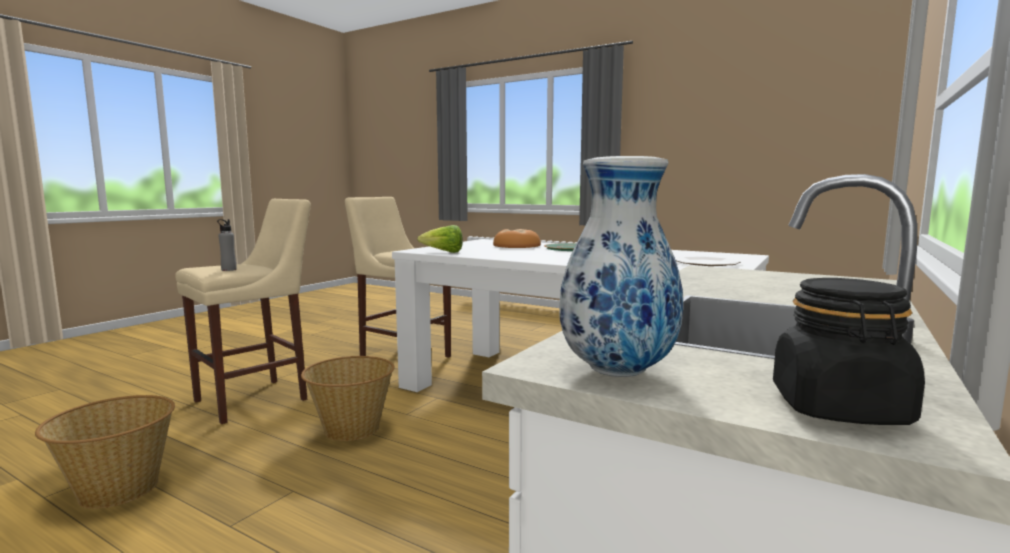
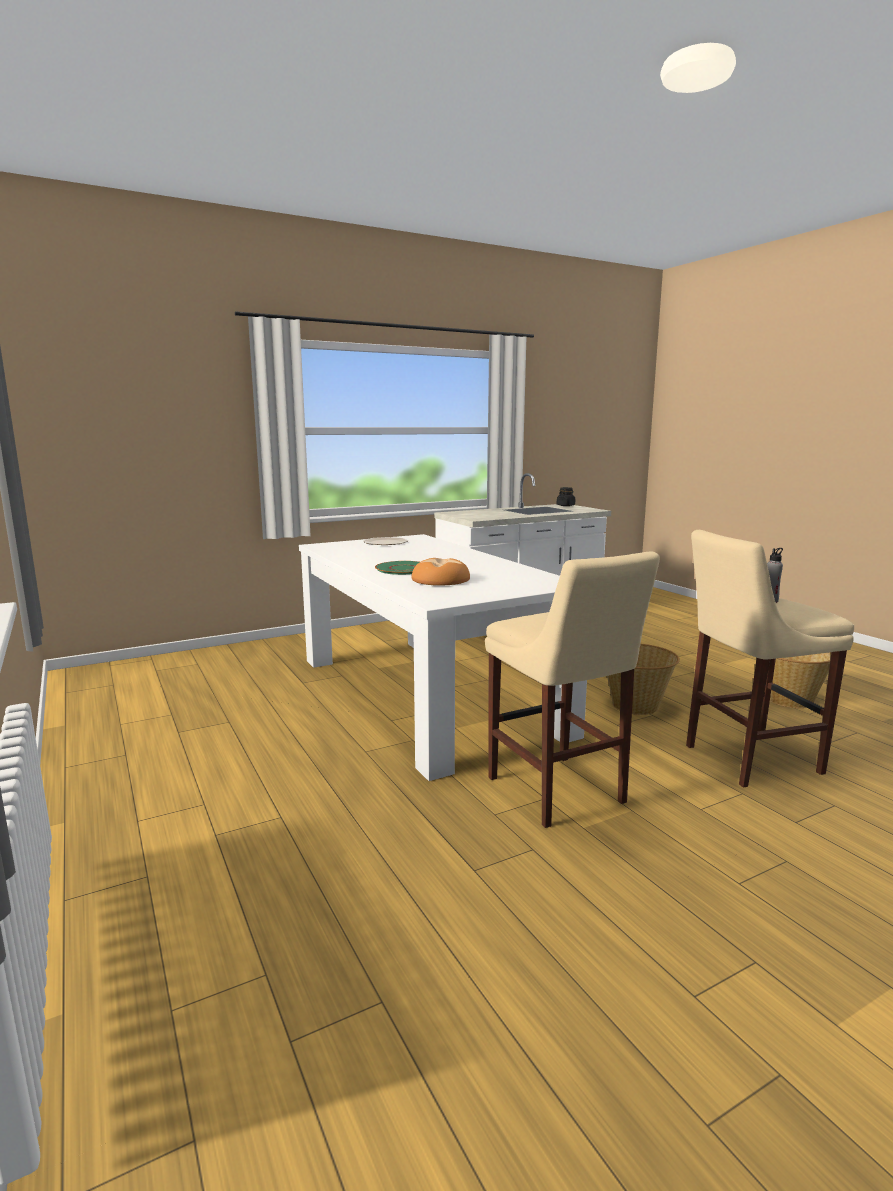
camera: 150 degrees left, 5 degrees up
lettuce [417,225,463,253] -> none
vase [559,156,683,377] -> none

